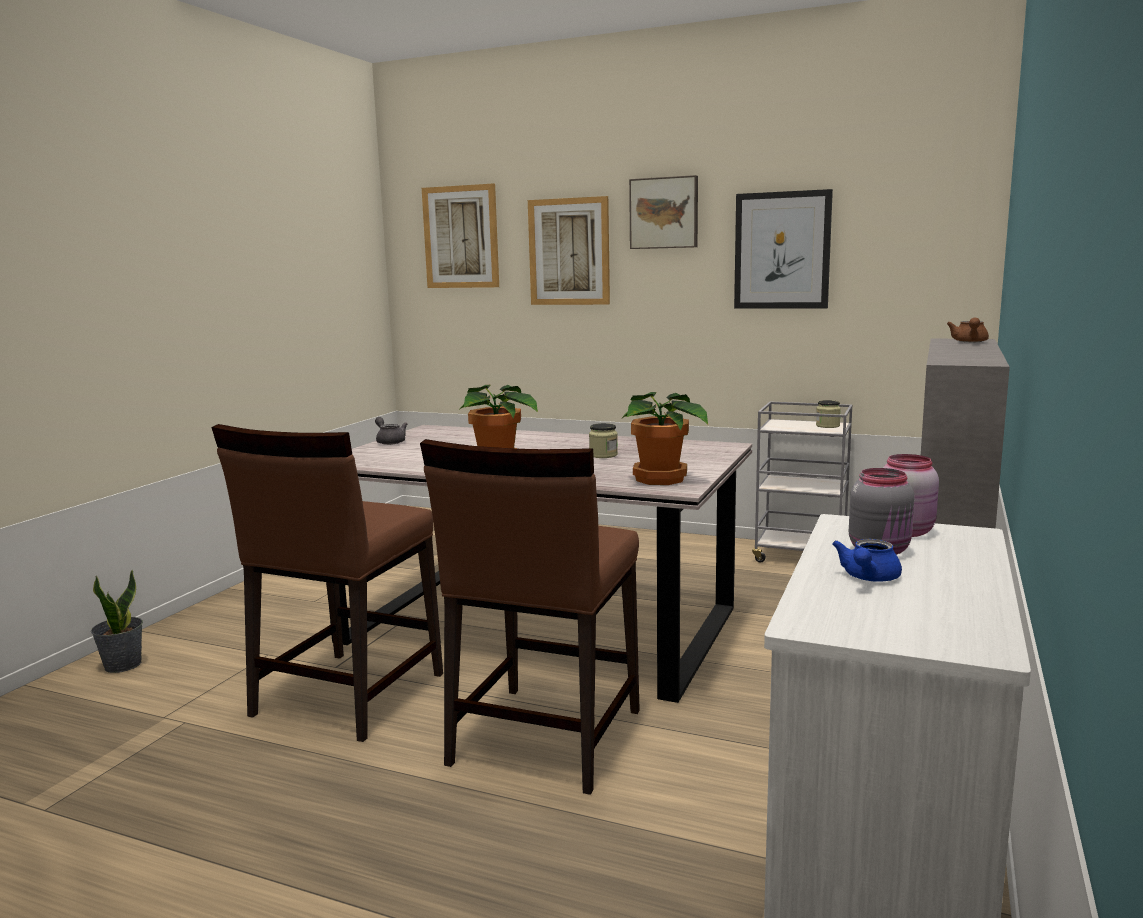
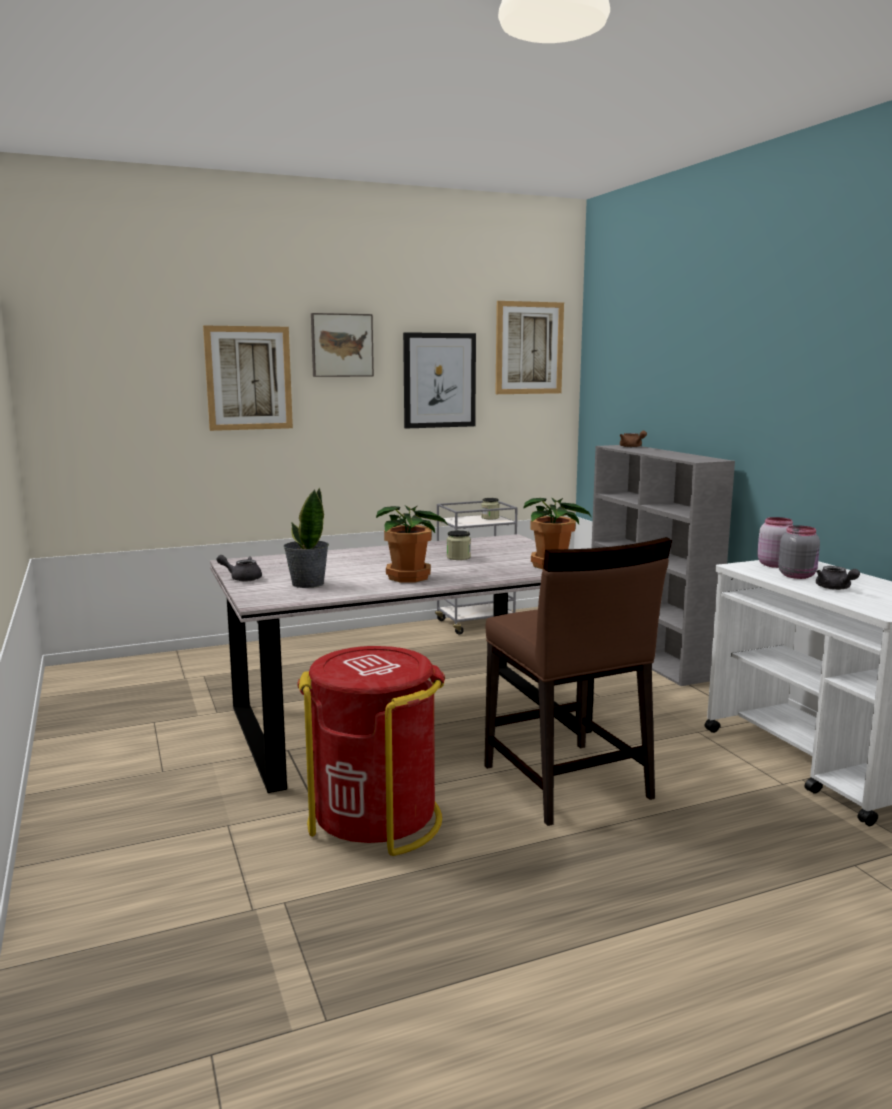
camera: 45 degrees left, 0 degrees up
potted plant [91,570,143,673] -> potted plant moved to [283,488,329,588]
brown chair [211,424,443,742] -> red trash can [297,646,445,856]
picture [422,183,499,288] -> picture moved to [495,301,564,394]
blue teapot [832,539,902,582] -> grey teapot [816,566,860,590]

